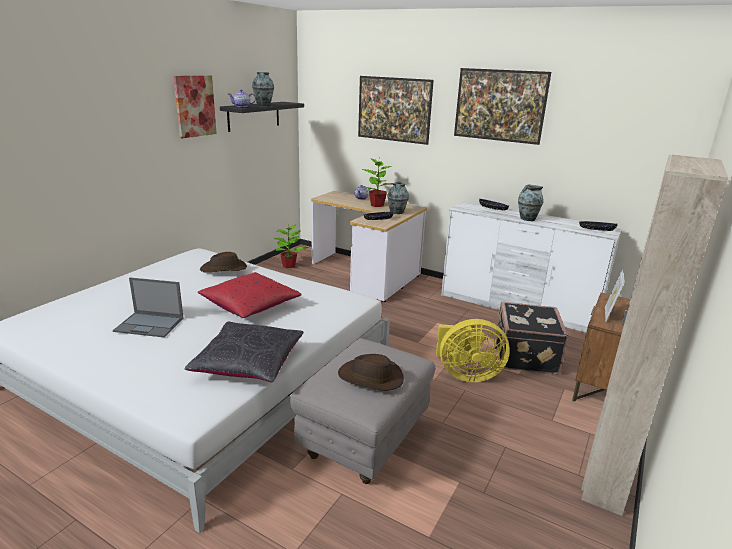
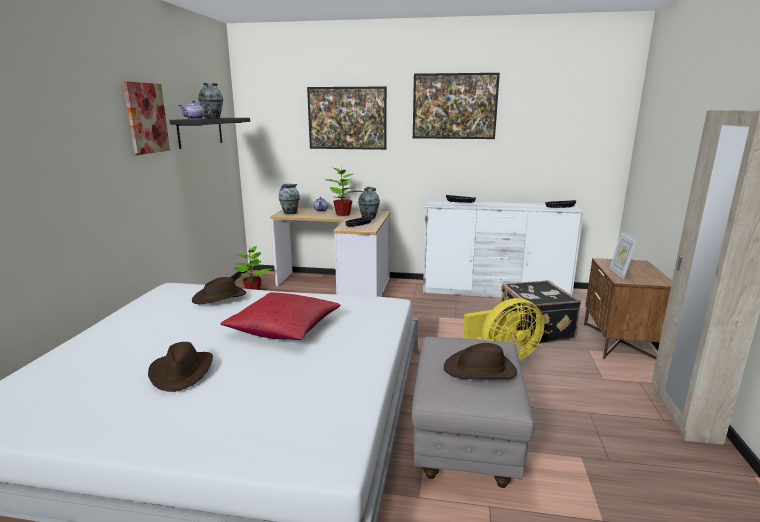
camera: 20 degrees left, 5 degrees down
laptop [113,278,184,337] -> brown hat [148,342,213,392]
black pillow [185,322,303,383] -> none
vase [518,185,543,221] -> vase moved to [279,184,300,214]

